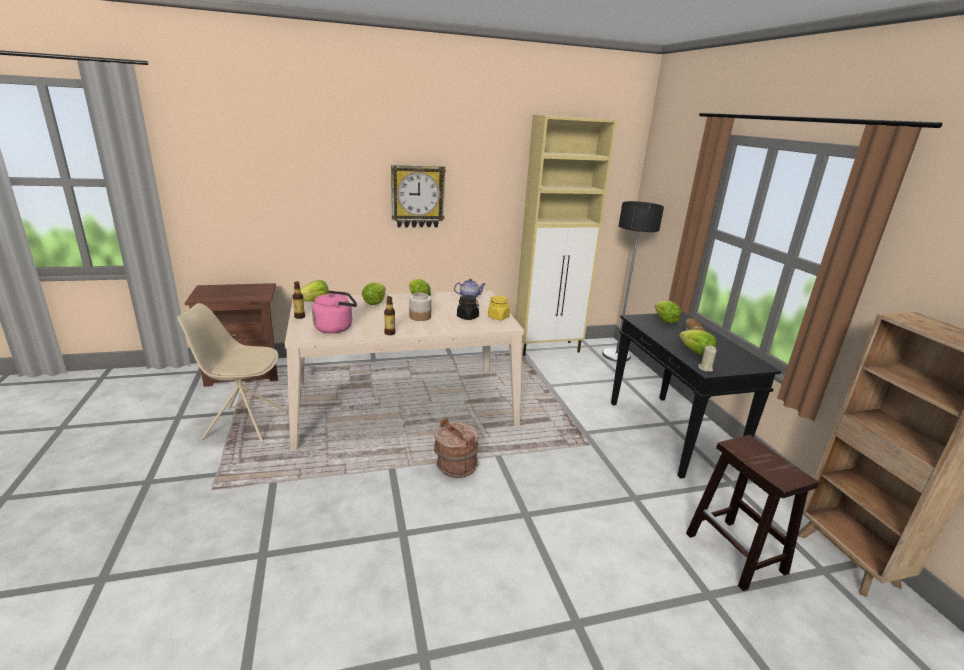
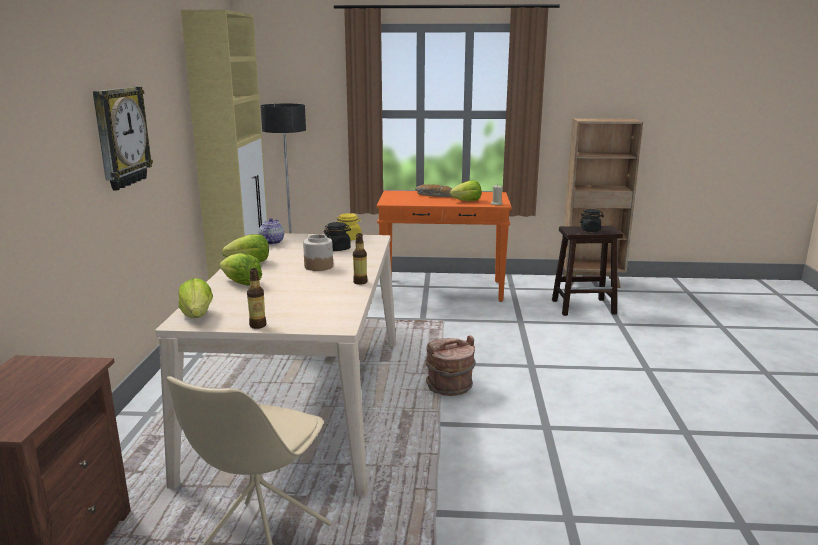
camera: 70 degrees left, 5 degrees down
pink kettle [312,290,357,333] -> none
black console table [611,312,781,479] -> orange console table [376,191,512,302]
lettuce [655,300,681,324] -> none
none -> black jar [580,209,604,232]

